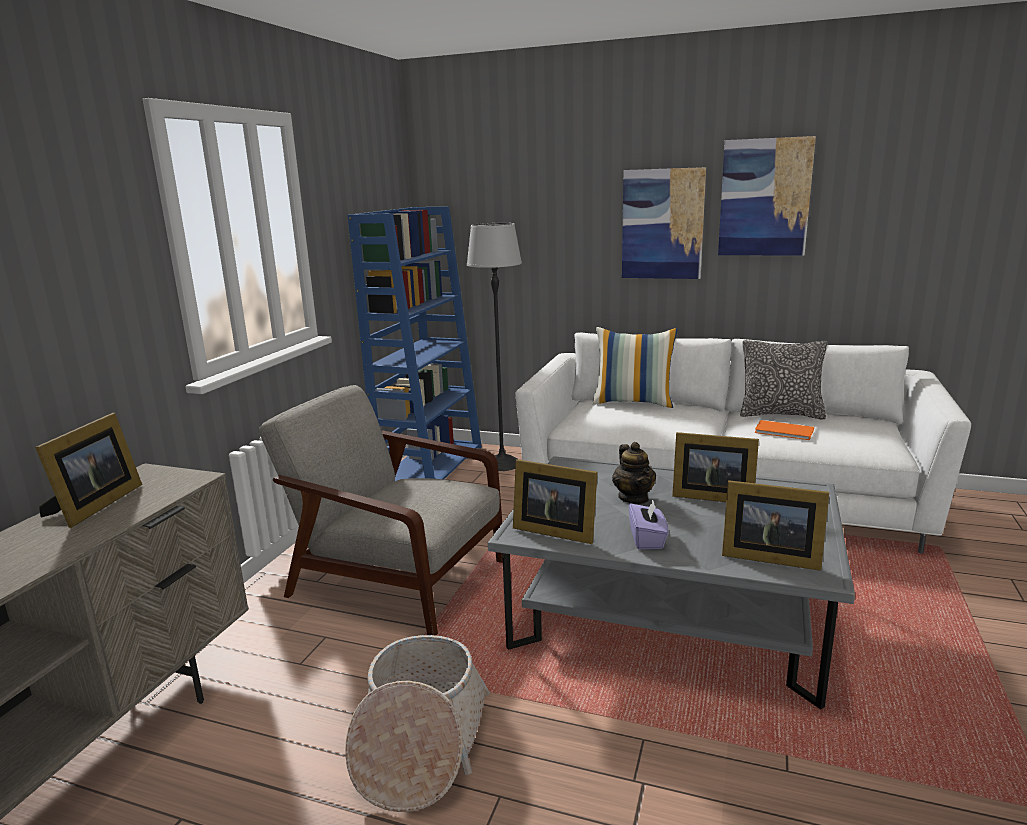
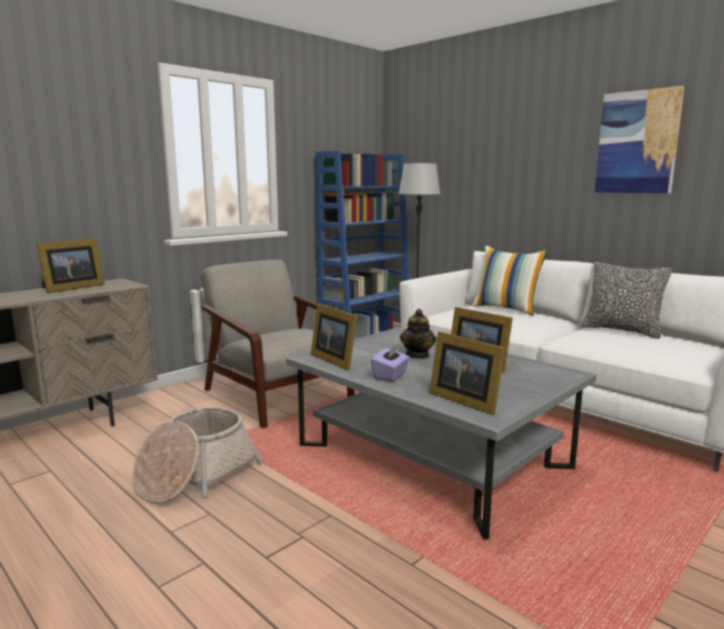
camera: 25 degrees right, 5 degrees down
picture [622,167,706,279] -> none
orange book [755,420,814,440] -> none

